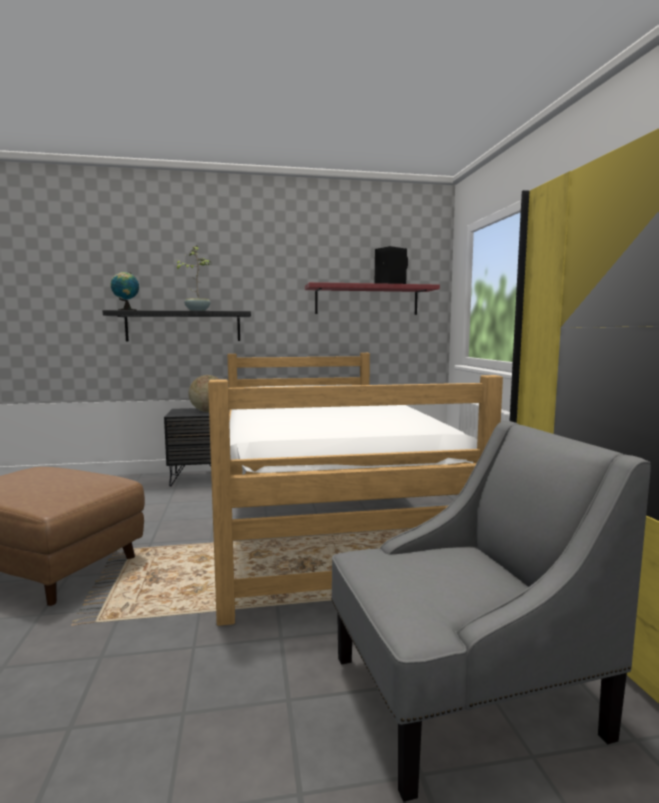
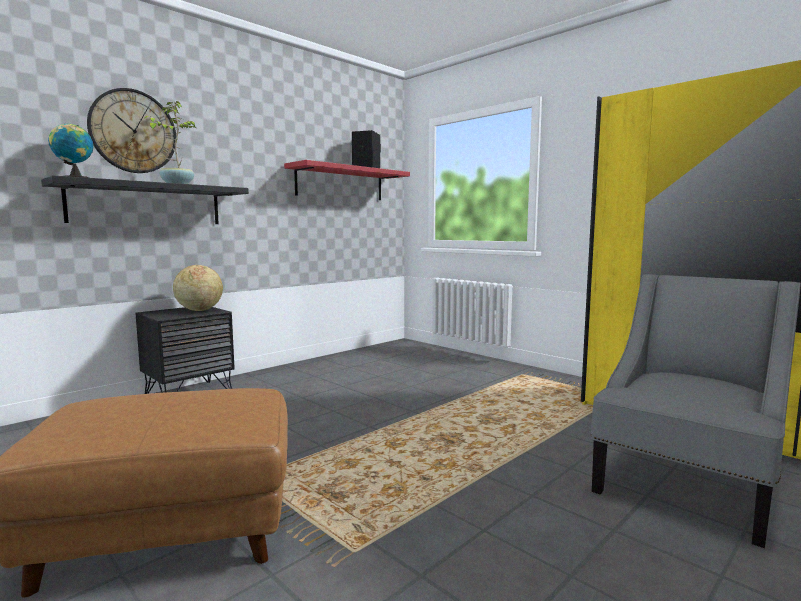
camera: 35 degrees left, 0 degrees up
bed [208,353,503,626] -> none
none -> wall clock [87,88,176,173]

